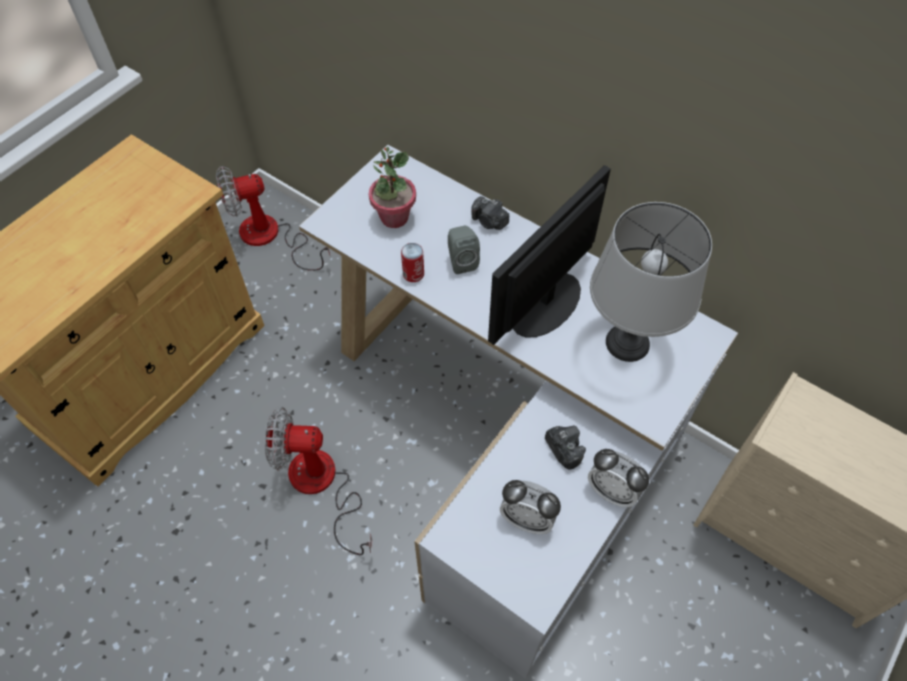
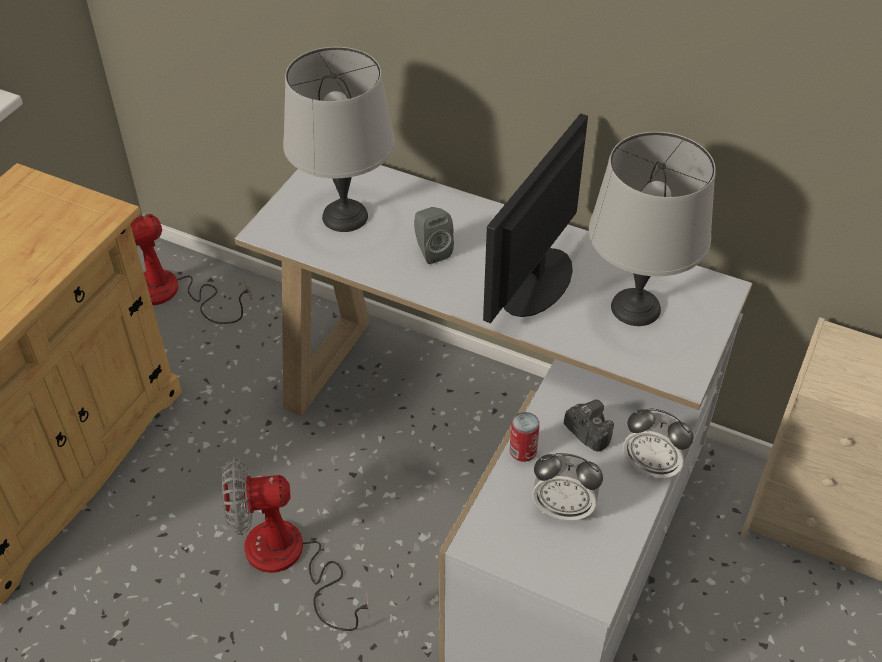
camera: 10 degrees left, 10 degrees down
potted plant [369,147,416,228] -> grey table lamp [283,47,395,232]
can [401,243,424,282] -> can moved to [510,412,540,462]
camera [471,196,509,230] -> none

